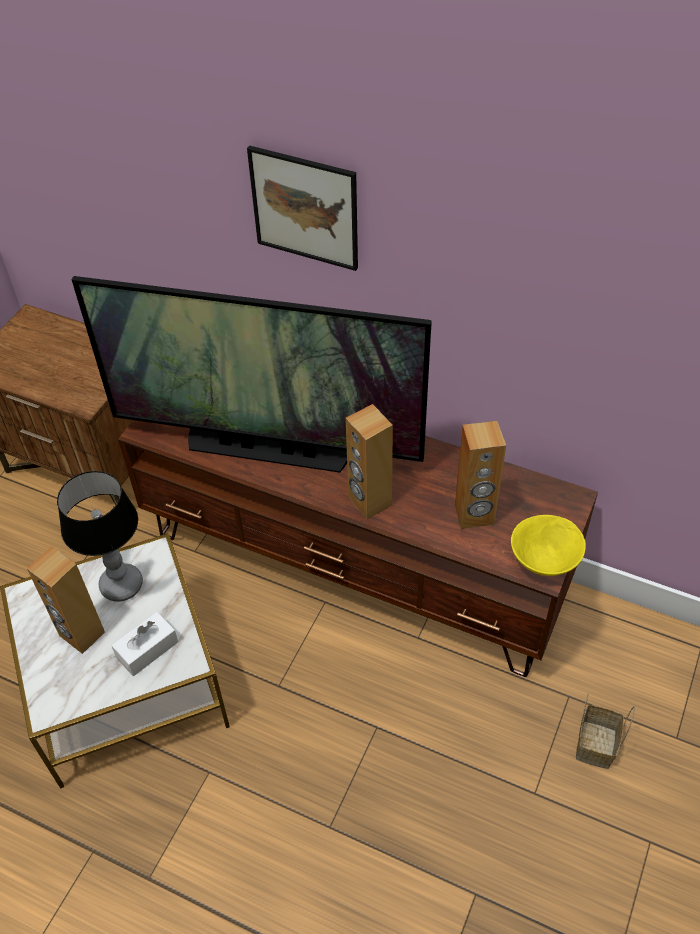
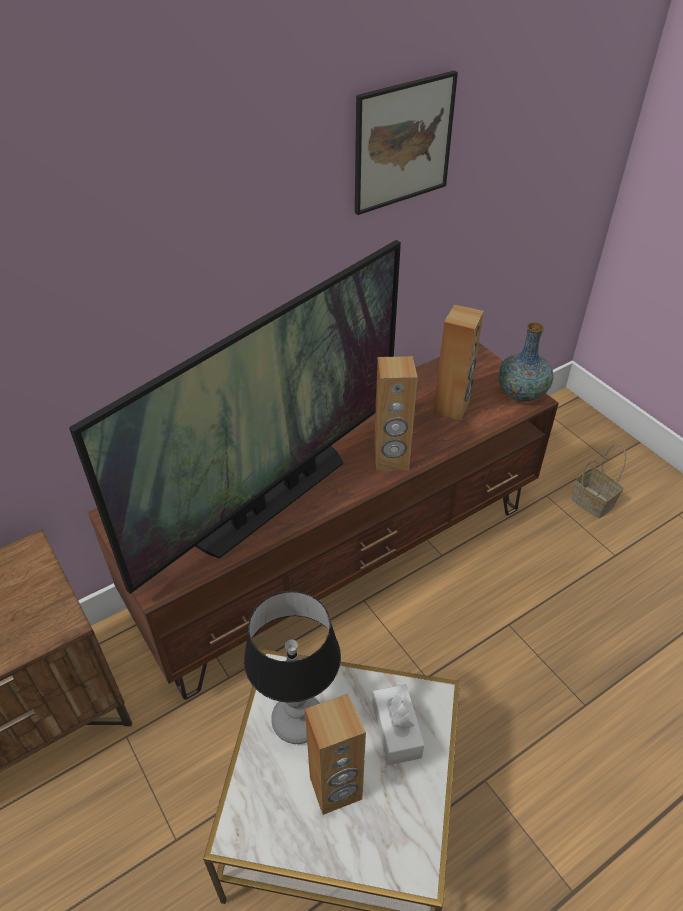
camera: 60 degrees left, 5 degrees down
picture [247,146,358,271] -> picture moved to [355,70,458,215]
yellow bowl [511,515,586,576] -> vase [498,322,554,401]

